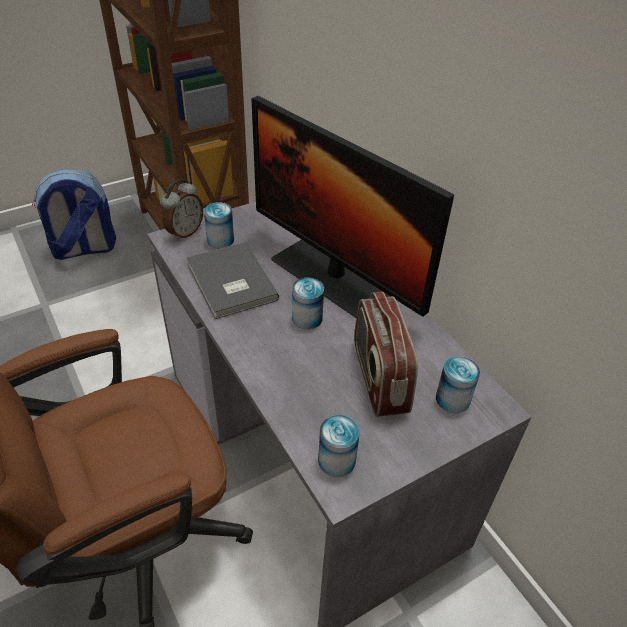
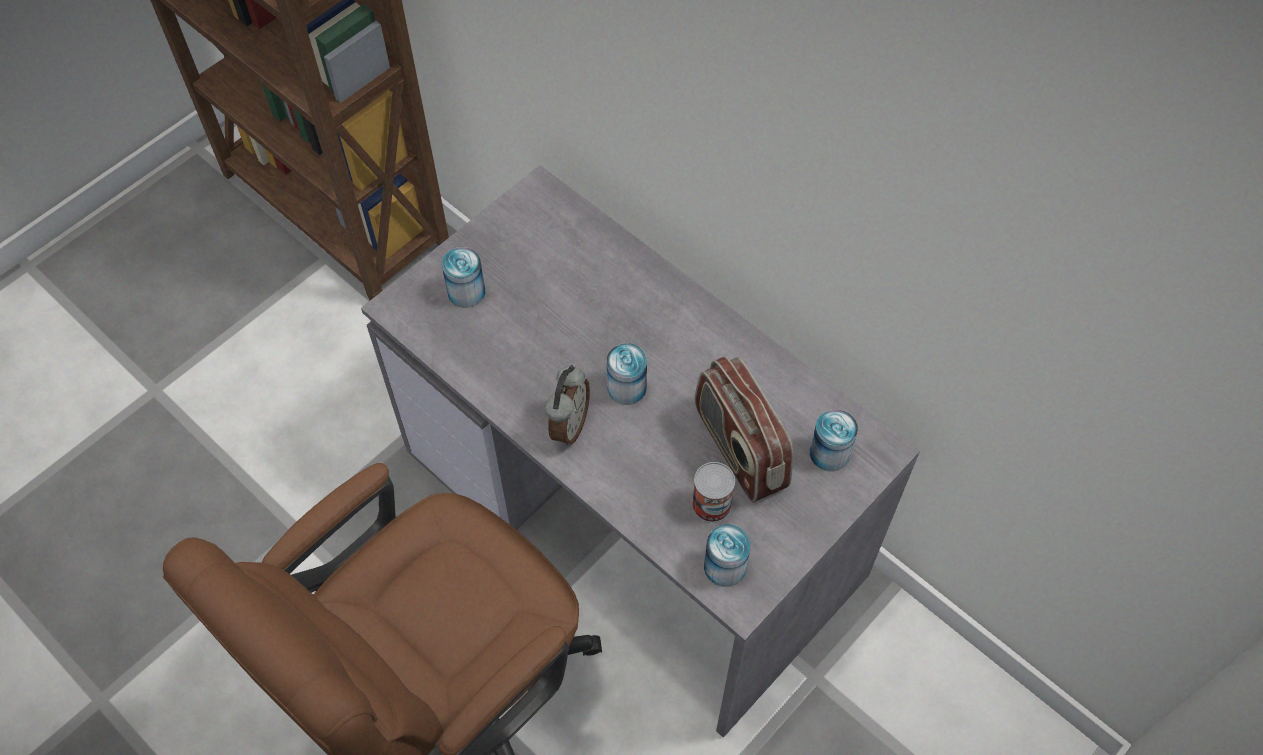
camera: 15 degrees left, 15 degrees up
backpack [32,169,116,260] -> none
alarm clock [161,179,204,241] -> alarm clock moved to [545,365,590,445]
grey book [187,242,279,319] -> none
monitor [251,96,454,318] -> none
none -> can [692,462,735,523]

